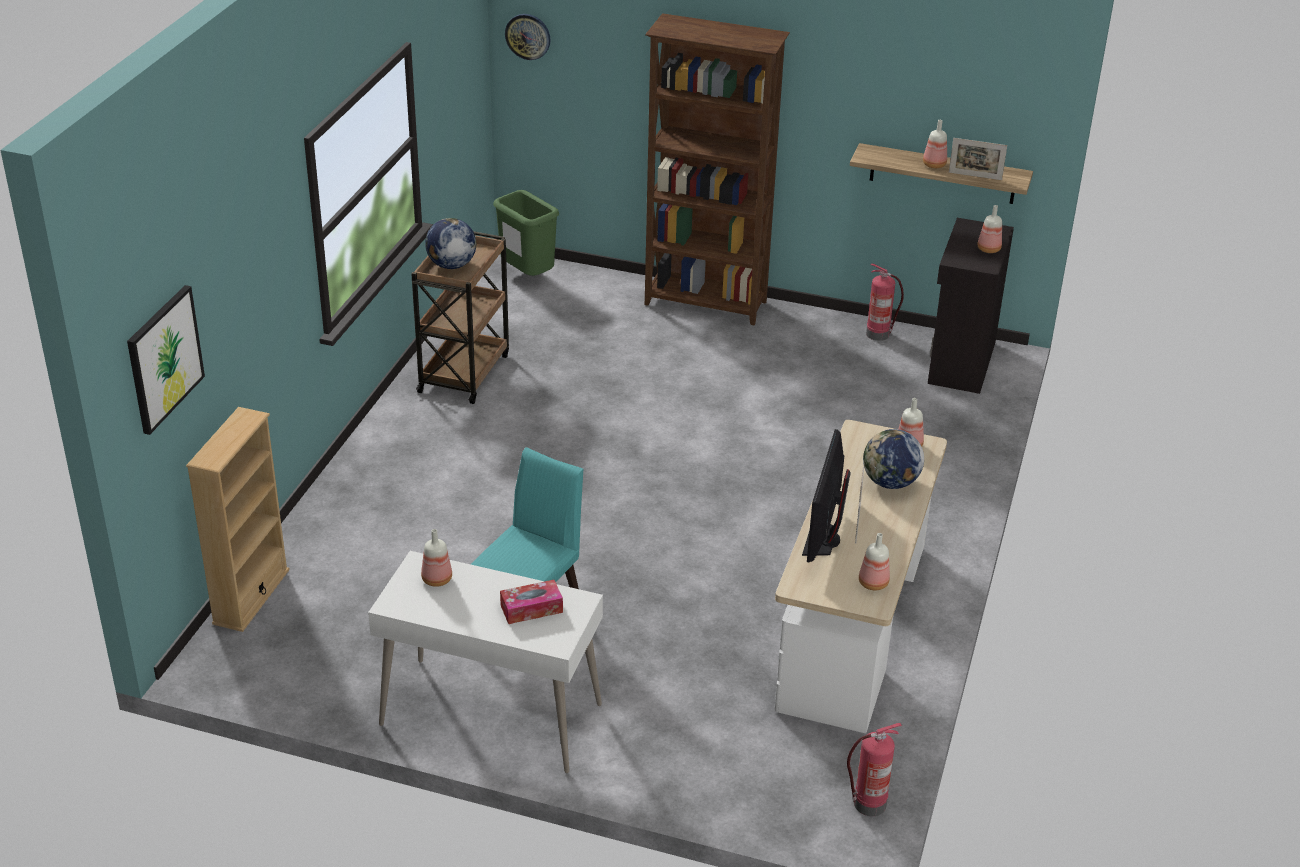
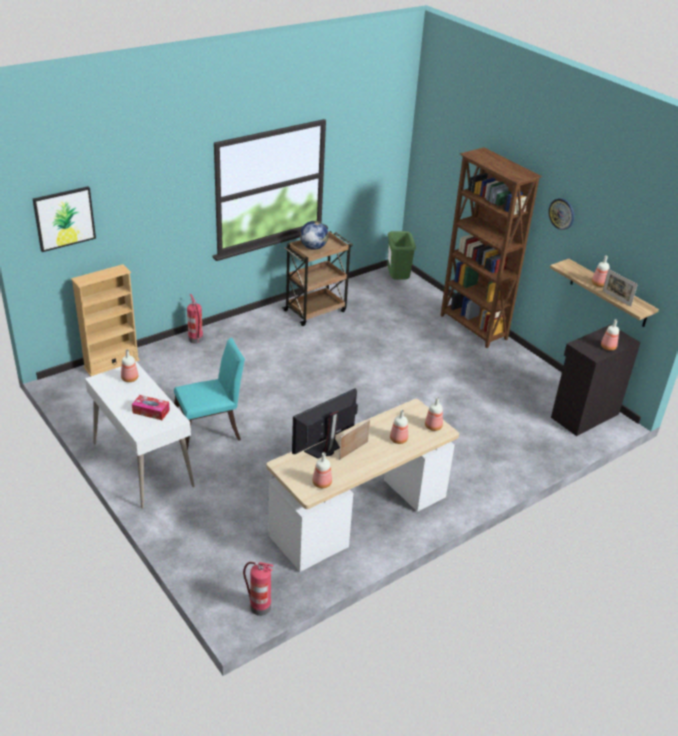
camera: 35 degrees right, 0 degrees up
wall clock [505,14,551,60] -> wall clock moved to [548,198,574,230]
globe [863,429,924,489] -> bottle [390,410,408,444]
fire extinguisher [866,264,904,341] -> fire extinguisher moved to [187,294,203,344]

